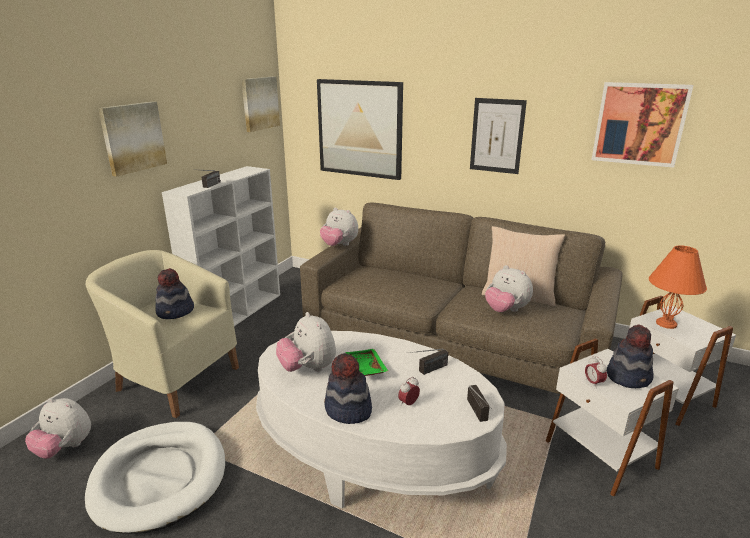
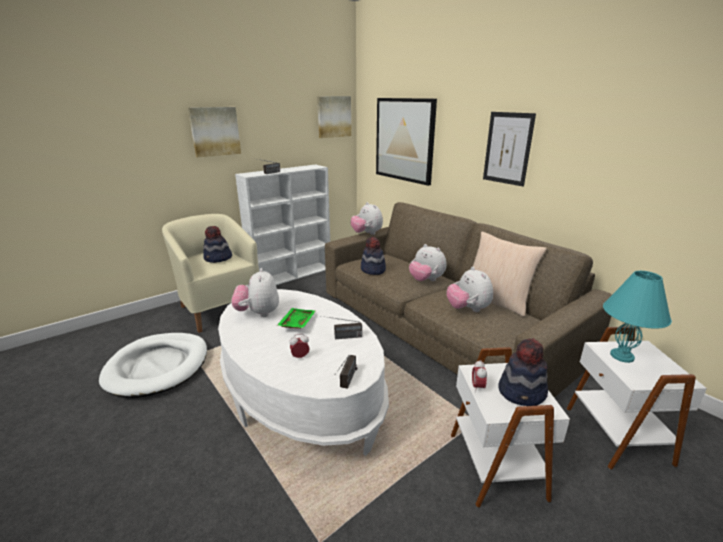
camera: 25 degrees right, 0 degrees up
plush toy [25,398,91,459] -> plush toy moved to [409,244,447,281]
hat [324,353,372,424] -> hat moved to [361,237,386,275]
picture [592,82,694,168] -> none
orange table lamp [649,246,707,329] -> turquoise table lamp [603,271,672,363]

